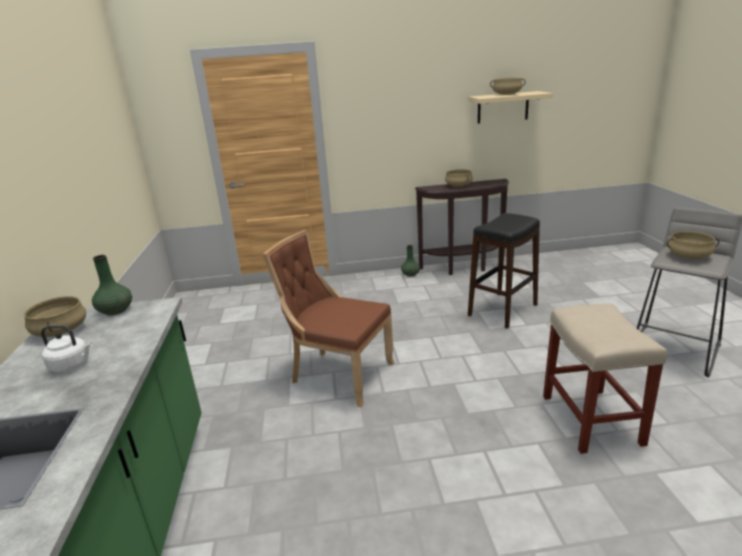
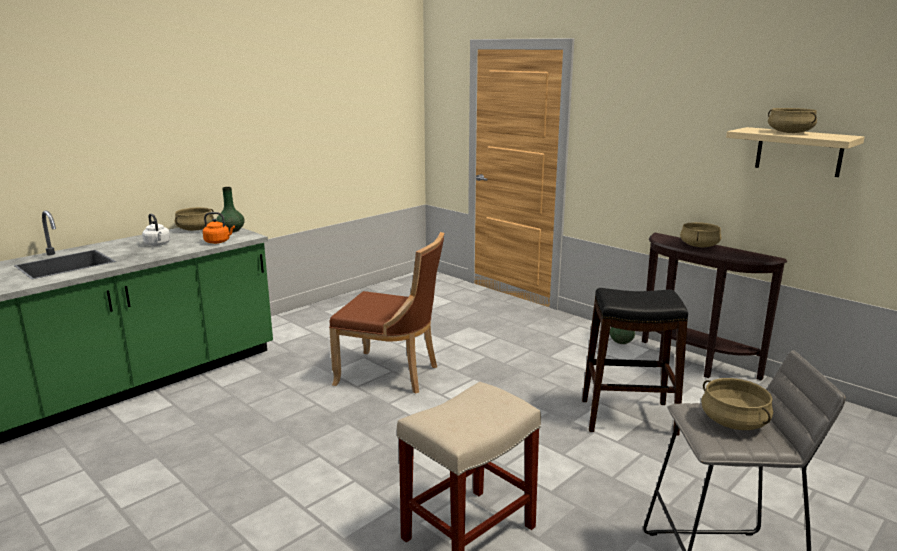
camera: 50 degrees right, 5 degrees down
brown chair [263,230,395,407] -> brown chair turned 120 degrees clockwise [329,232,444,394]
none -> orange kettle [203,212,235,244]

